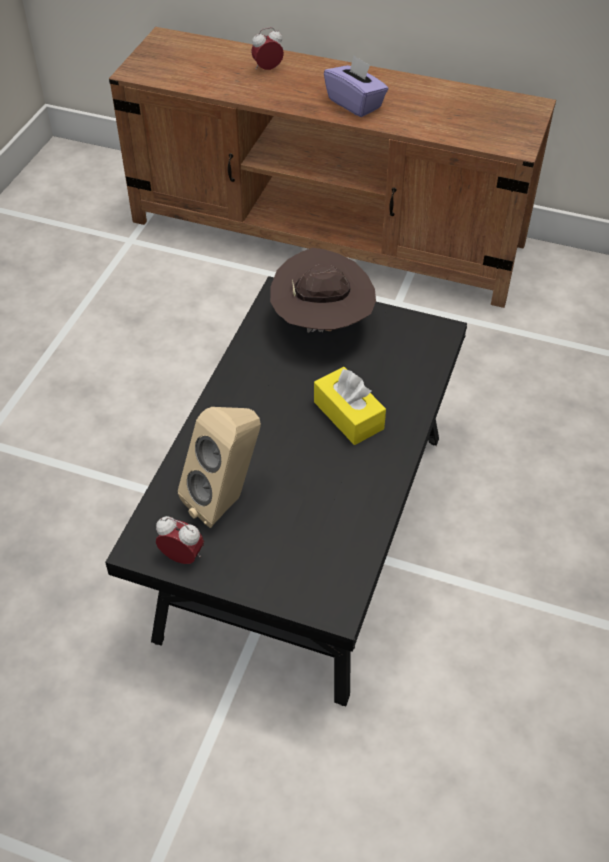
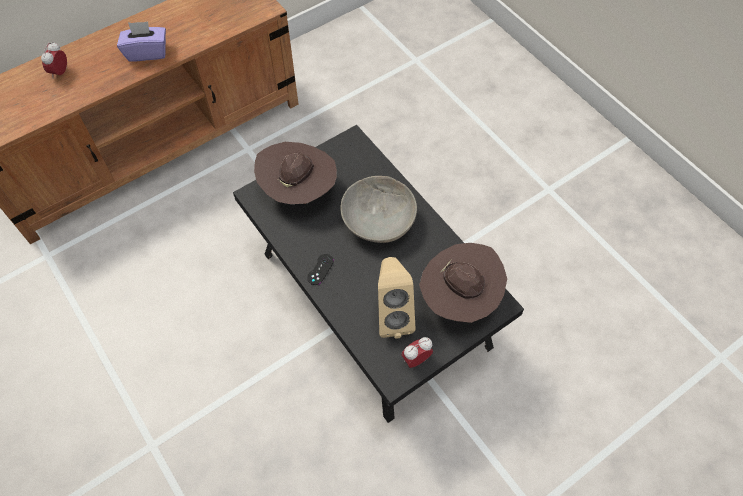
camera: 55 degrees left, 10 degrees up
yellow tissue box [314,367,386,445] -> grey bowl [340,176,417,243]
none -> black game controller [307,254,334,285]
none -> brown hat [419,243,507,323]

